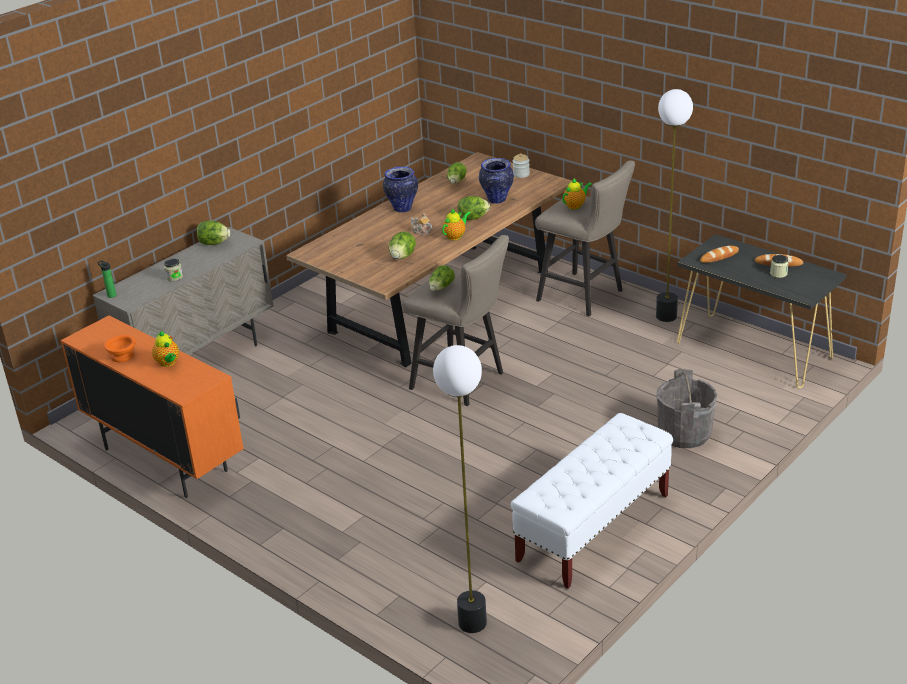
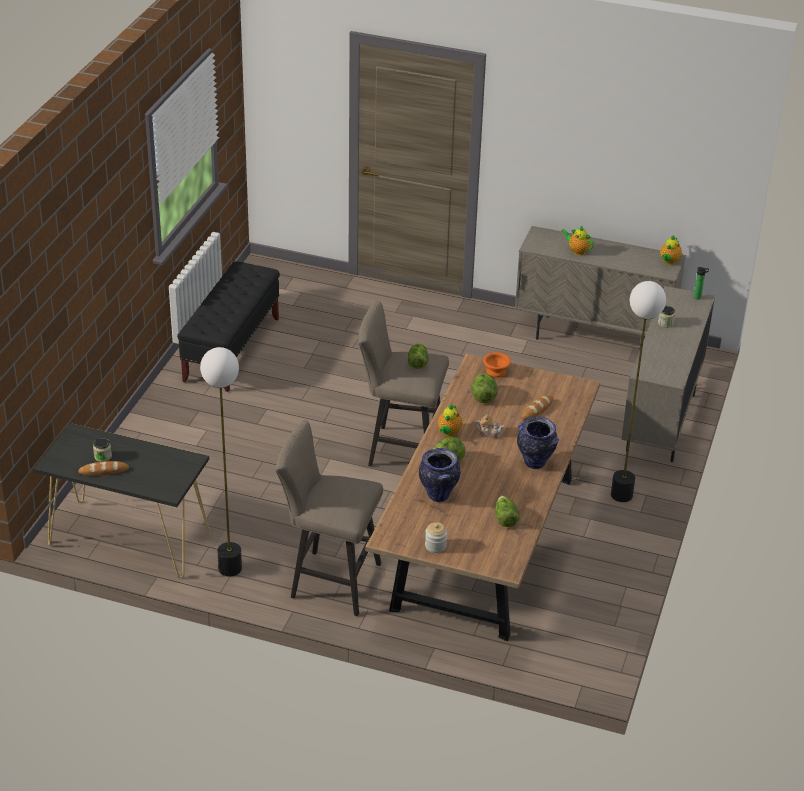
camera: 155 degrees right, 5 degrees up
orange cabinet [61,315,244,498] -> beige cabinet [515,226,686,351]
orange bowl [104,335,136,362] -> orange bowl moved to [483,352,511,378]
lettuce [197,220,230,245] -> none
floor lamp [433,345,487,633] -> floor lamp moved to [611,281,666,502]
white bench [511,413,673,589] -> black bench [177,262,280,392]
teapot [562,178,592,209] -> teapot moved to [660,236,682,265]
grey bucket [657,369,717,448] -> none
bread [700,246,739,263] -> bread moved to [522,395,553,420]

